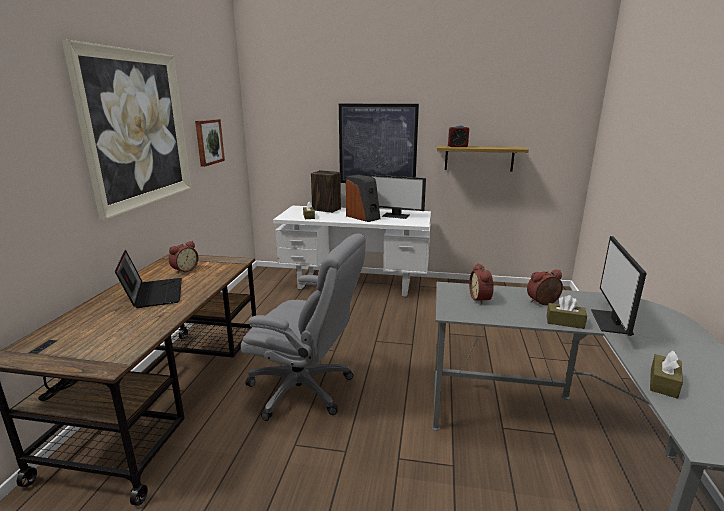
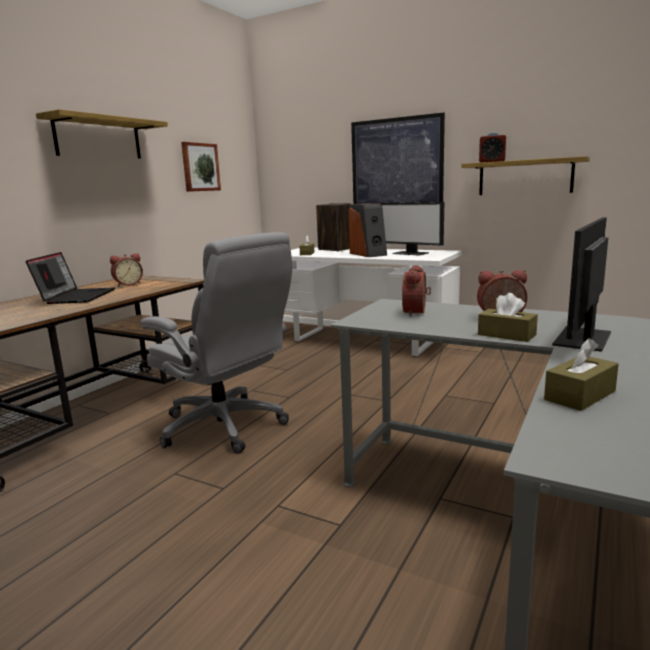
camera: 20 degrees right, 5 degrees down
picture [62,40,191,220] -> shelf [36,109,168,159]

